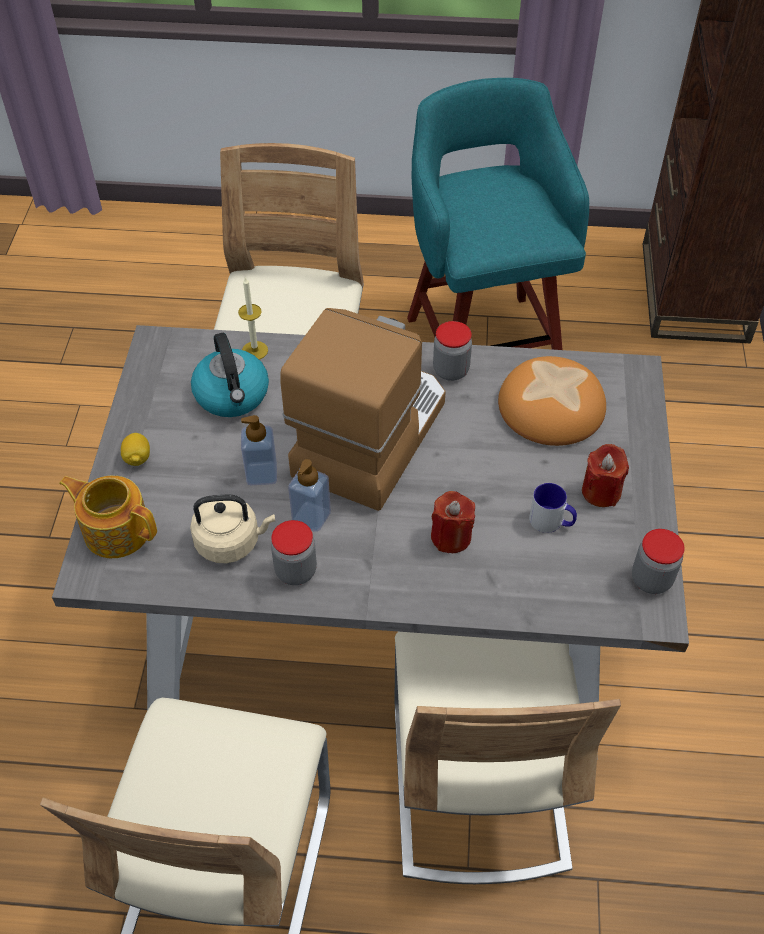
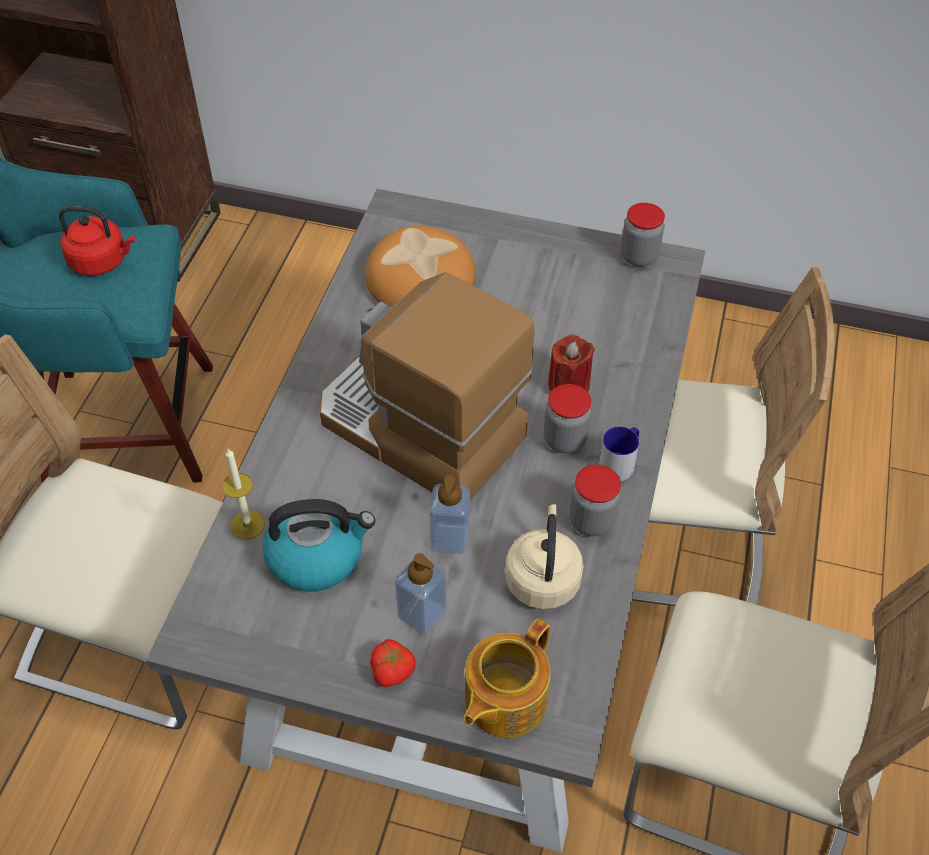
camera: 80 degrees left, 0 degrees up
lemon [121,433,150,466] -> tomato [370,639,416,687]
soap dispenser [288,459,331,532] -> soap dispenser moved to [395,553,446,634]
jar [433,321,472,381] -> jar moved to [544,384,592,453]
mug [529,483,577,533] -> mug moved to [598,426,639,481]
red candle [582,444,629,507] -> none
none -> red kettle [59,206,135,276]

